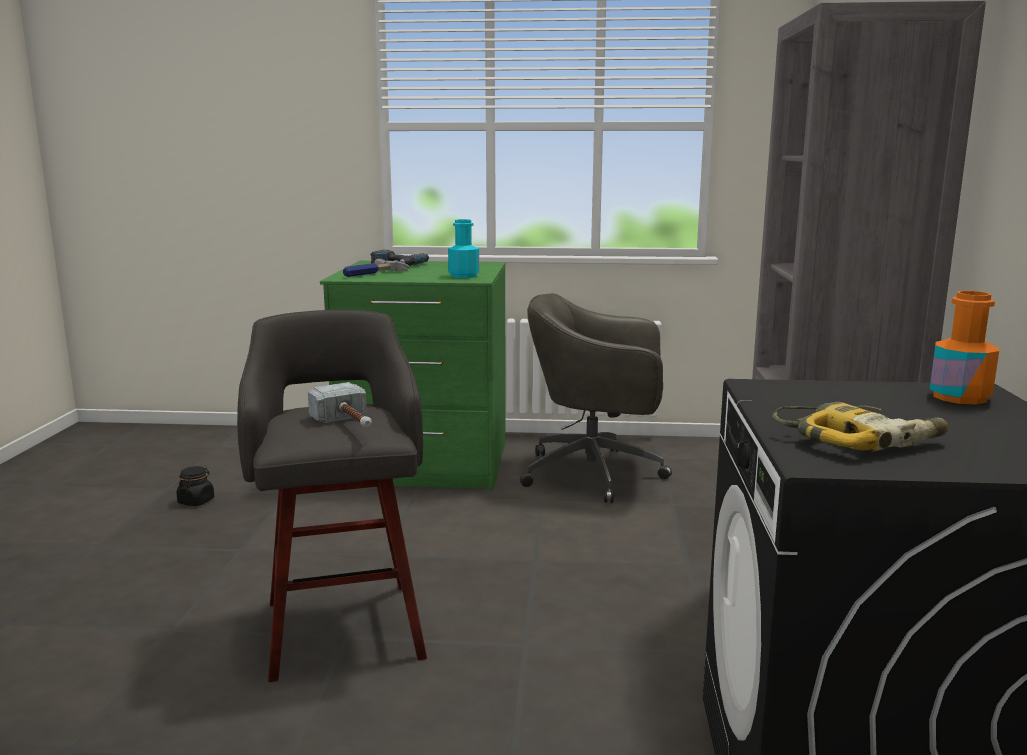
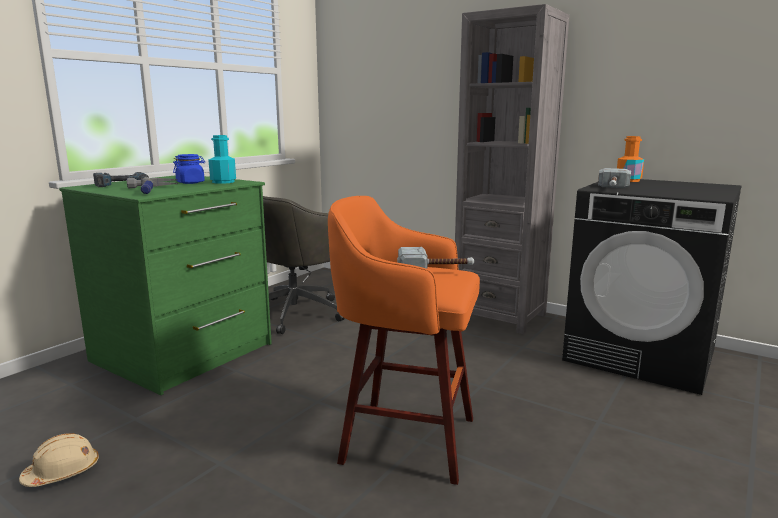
camera: 60 degrees left, 0 degrees up
black jar [176,466,214,506] -> beige hard hat [19,433,99,487]
grey stool [237,310,427,682] -> orange stool [328,196,480,485]
power drill [772,402,948,451] -> none
none -> blue jar [173,154,205,184]
none -> hammer [598,168,631,188]

